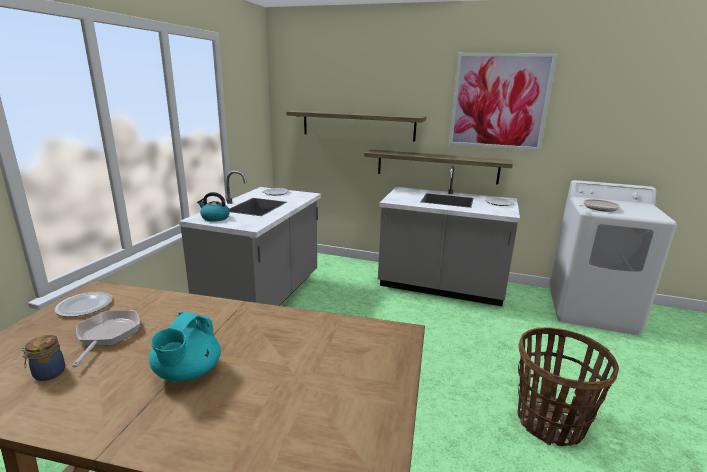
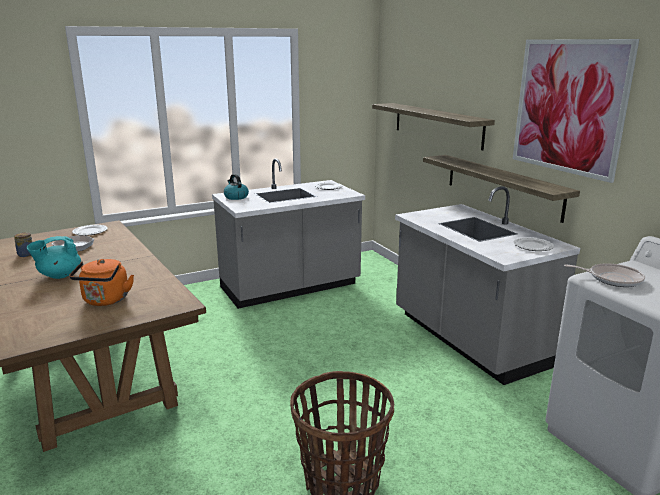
camera: 45 degrees right, 0 degrees up
none -> orange kettle [69,259,134,306]

